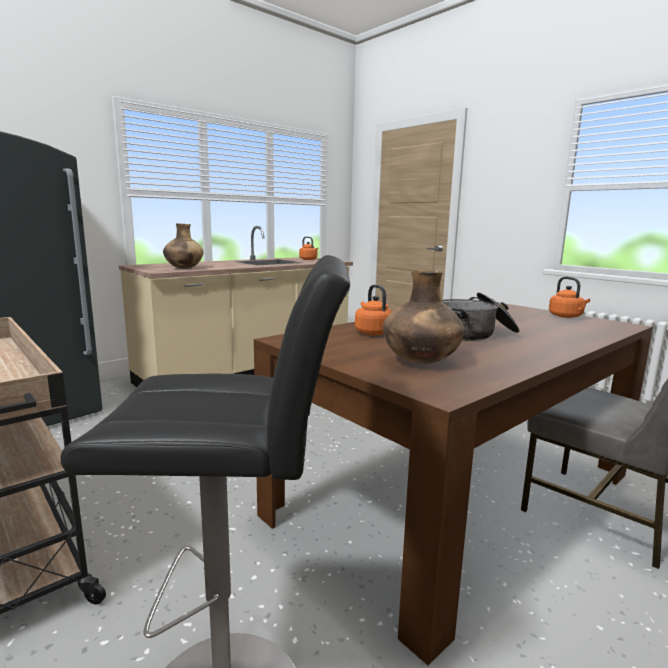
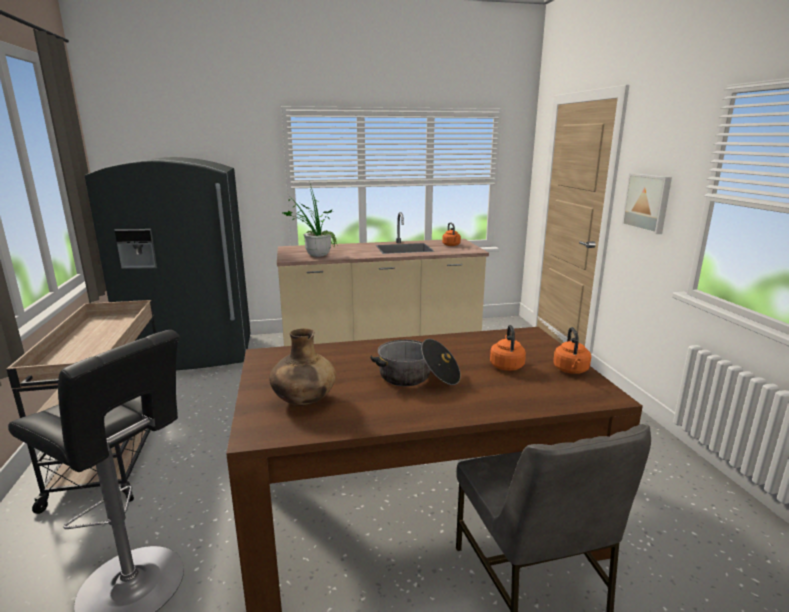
camera: 30 degrees right, 5 degrees up
brown vase [163,223,204,269] -> potted plant [283,181,337,257]
orange kettle [355,285,393,335] -> orange kettle moved to [490,325,526,371]
none -> picture [622,173,672,234]

